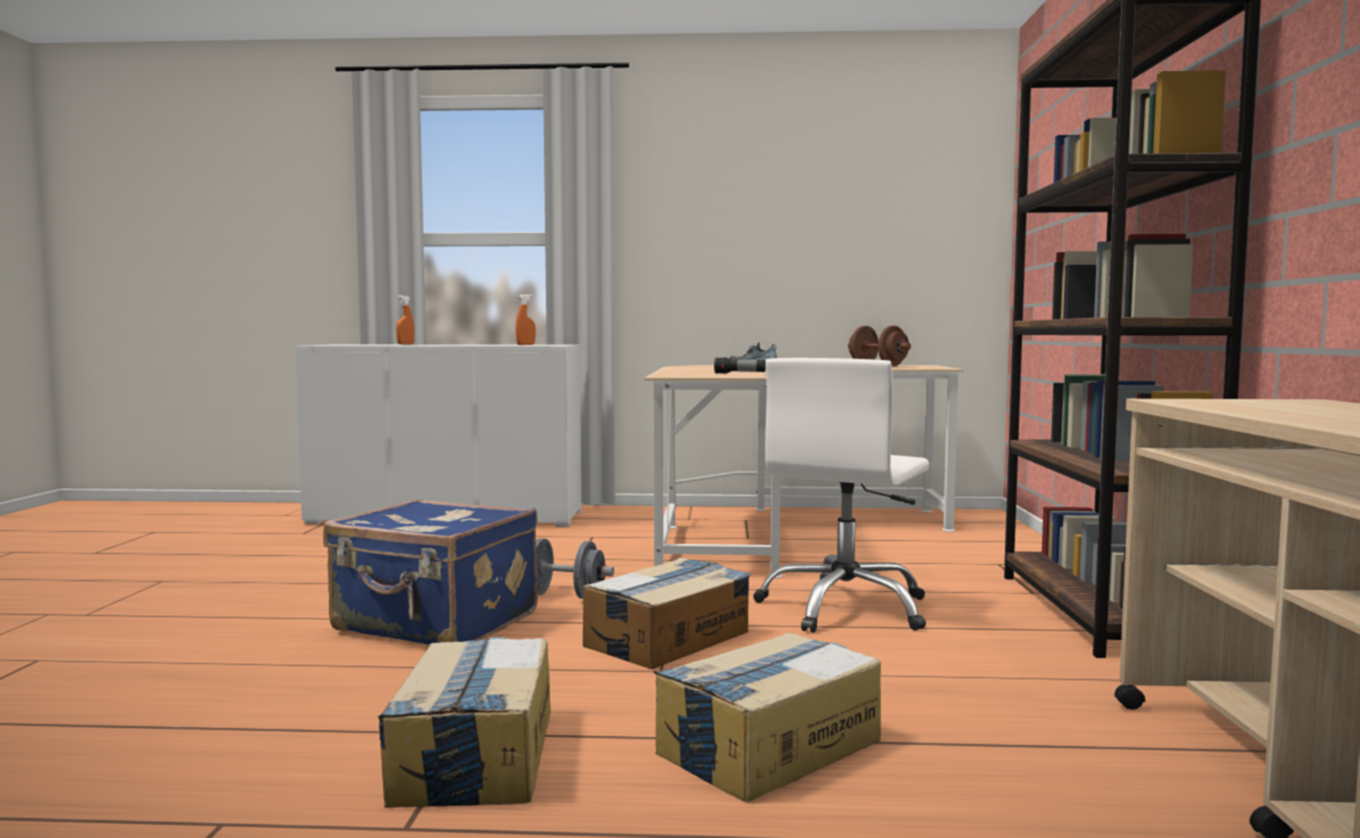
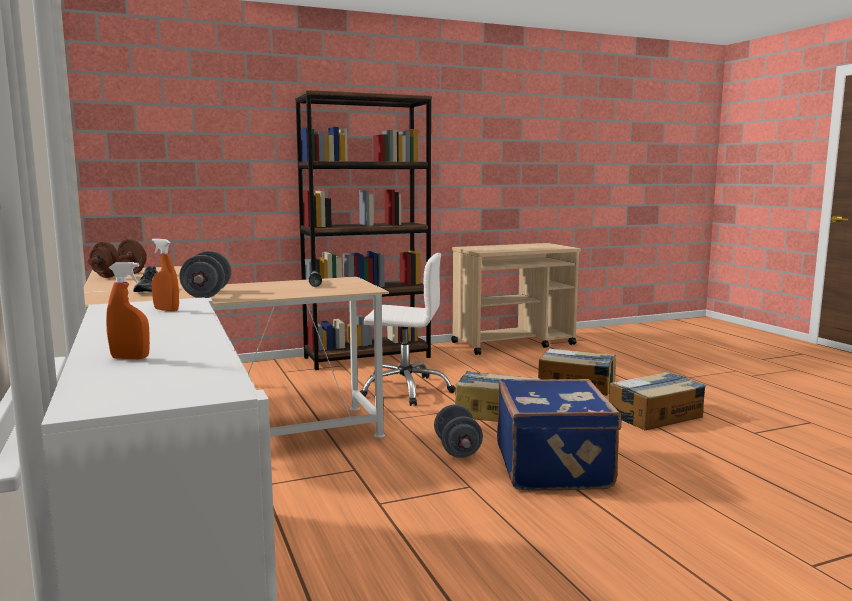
camera: 115 degrees left, 5 degrees up
none -> grey dumbbell [179,251,231,298]

